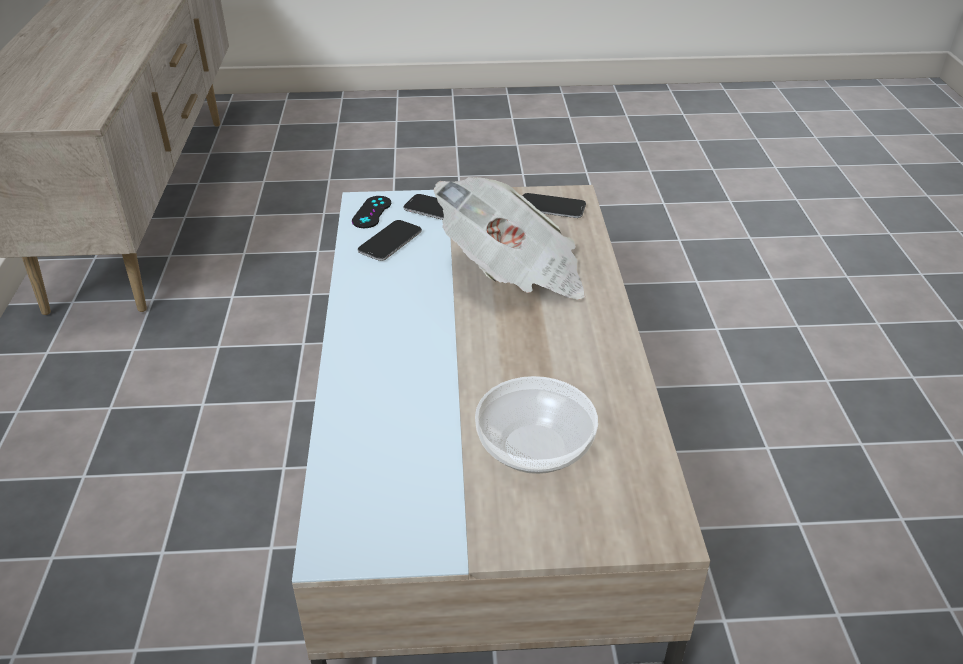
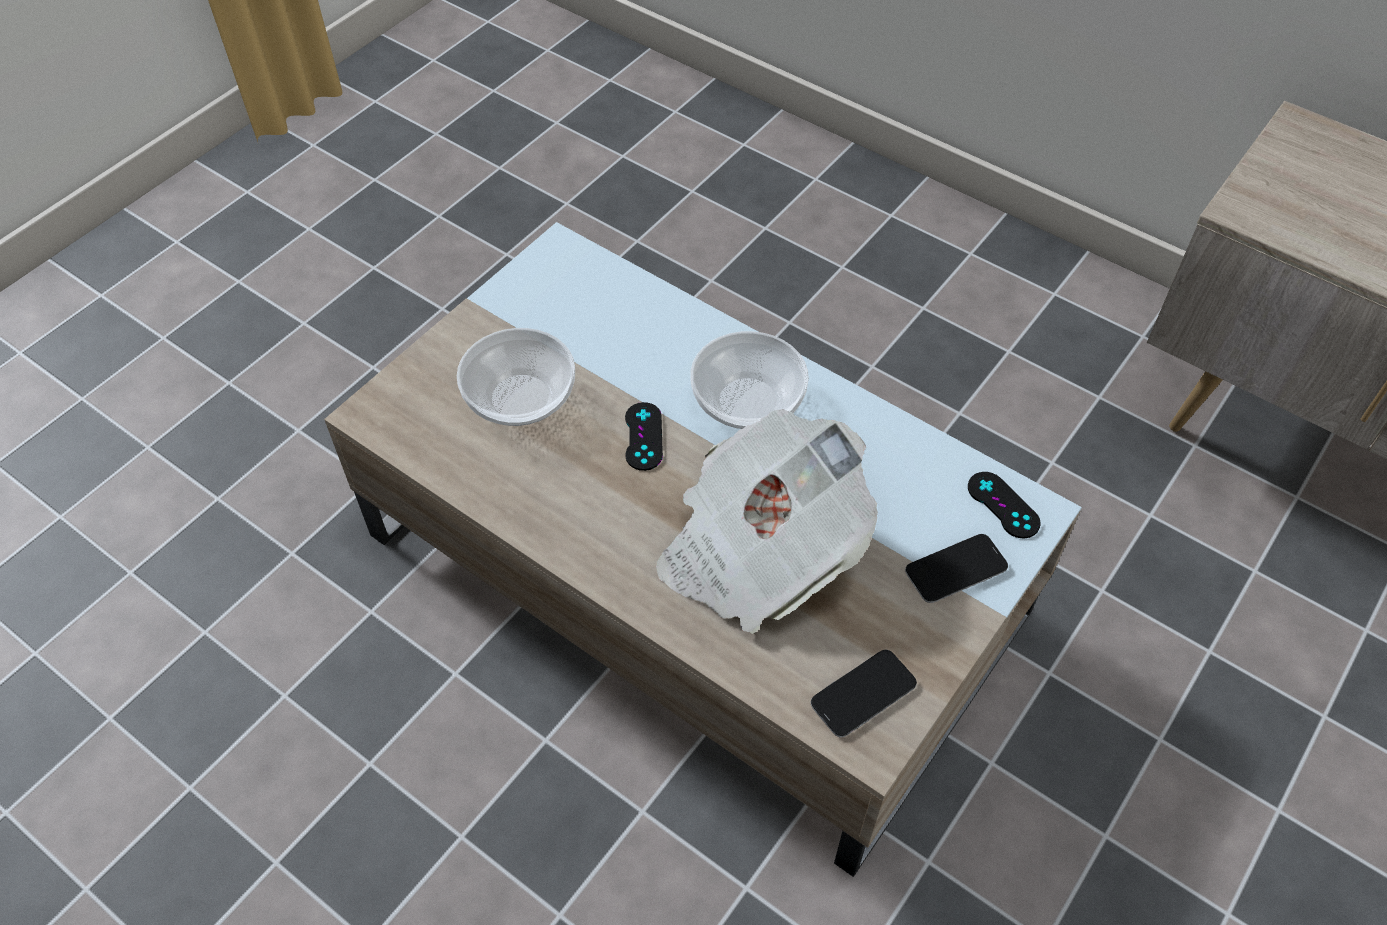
camera: 130 degrees right, 15 degrees up
phone [358,220,422,261] -> none
none -> black game controller [625,402,663,471]
none -> bowl [690,331,809,429]

